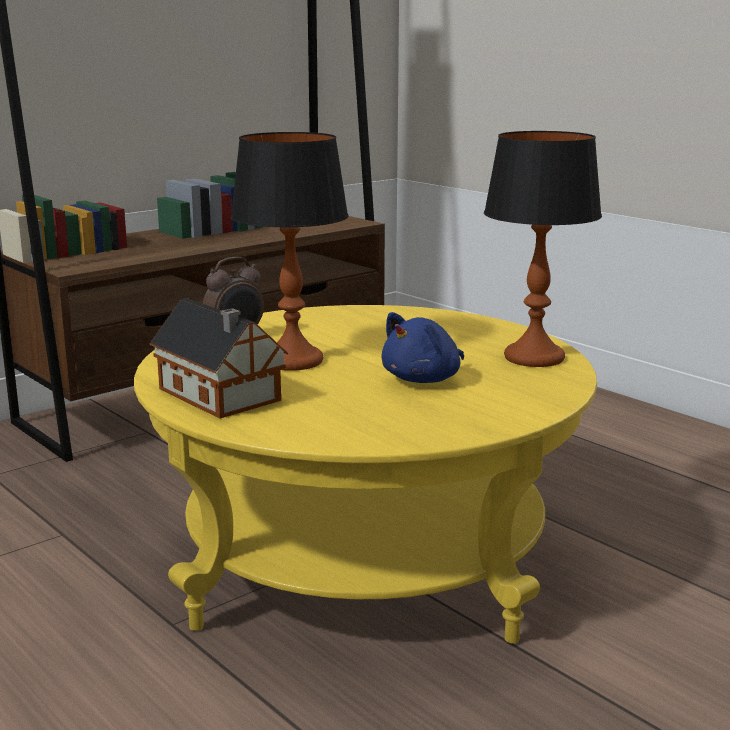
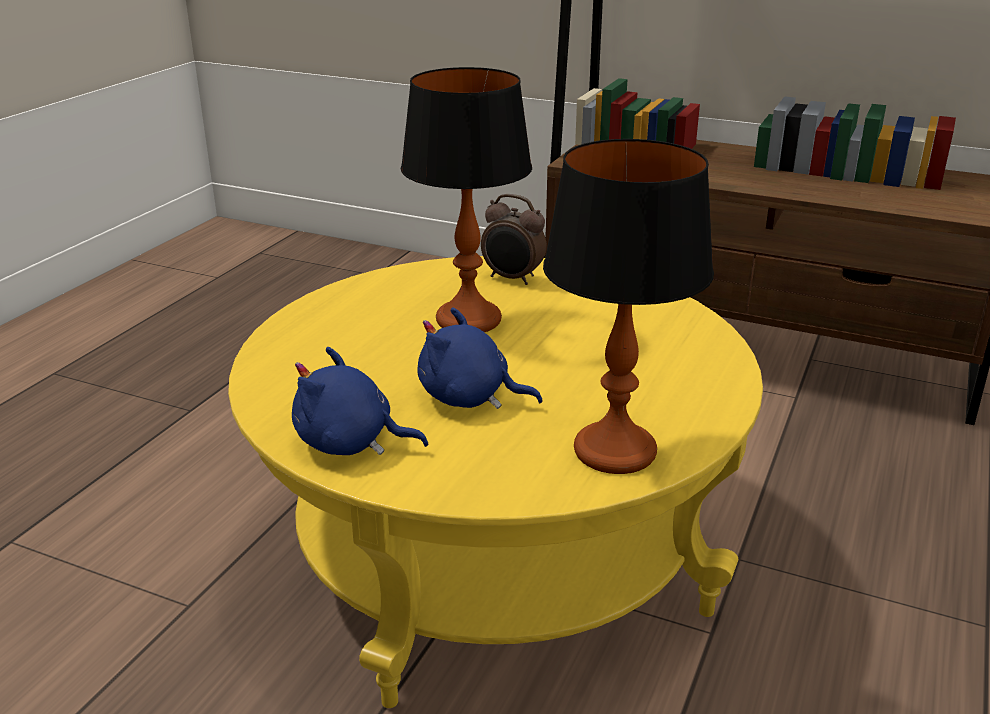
camera: 65 degrees right, 10 degrees up
toy house [150,298,288,418] -> none
none -> blue plush toy [292,347,428,455]

